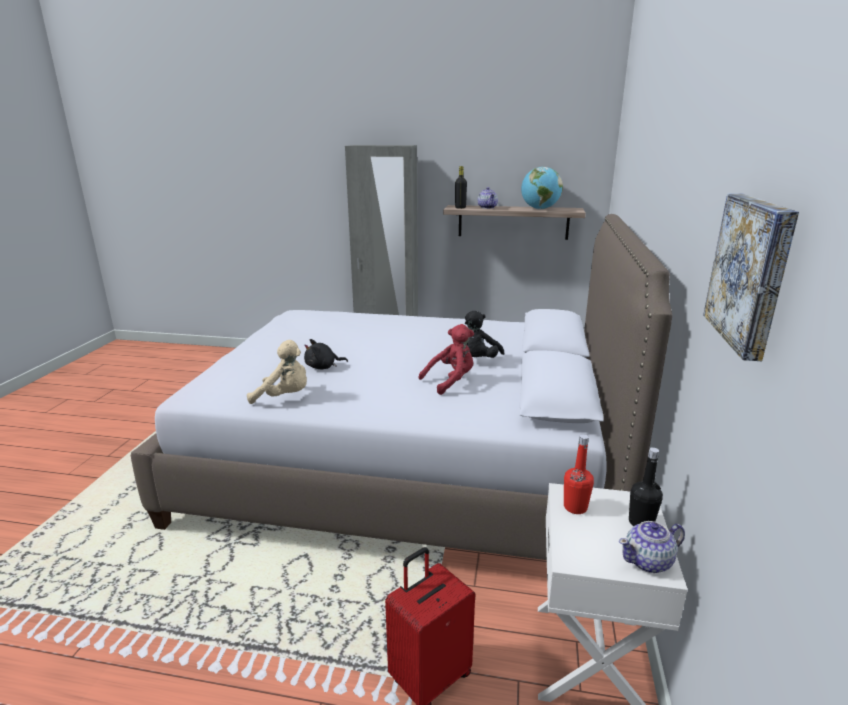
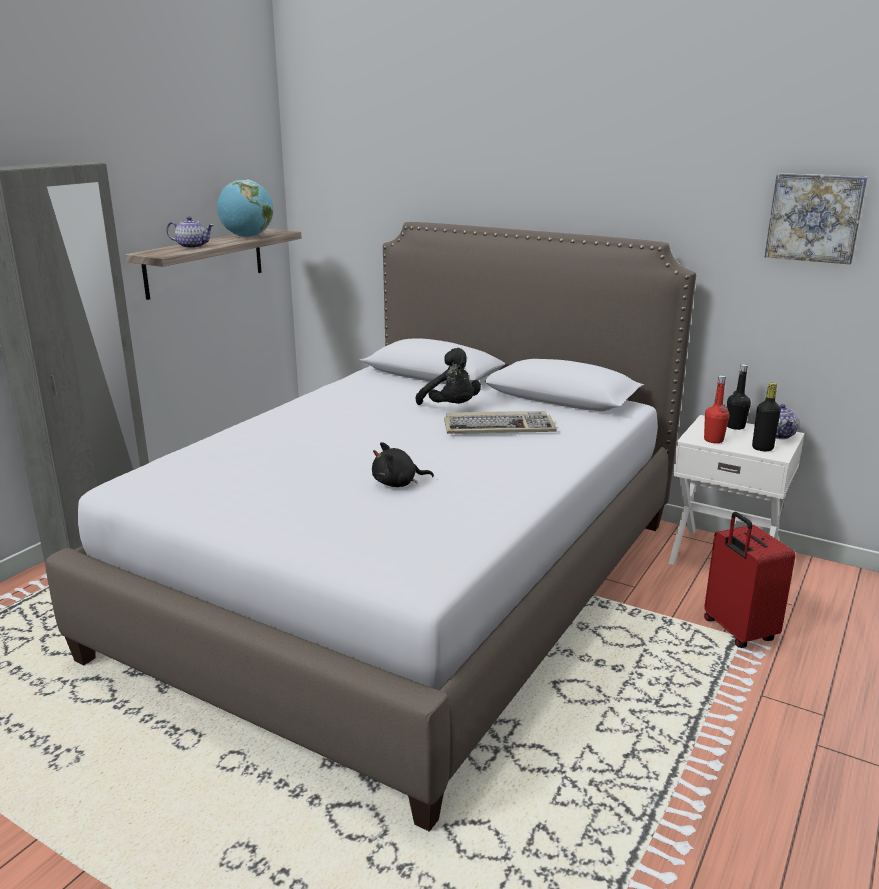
camera: 70 degrees left, 0 degrees up
beige plush toy [247,340,307,404] -> none
black plush toy [304,339,348,369] -> black plush toy turned 75 degrees clockwise [372,442,434,487]
red plush toy [418,324,474,395] -> keyboard [444,411,557,434]
black bottle [455,166,467,209] -> black bottle moved to [752,383,781,451]

